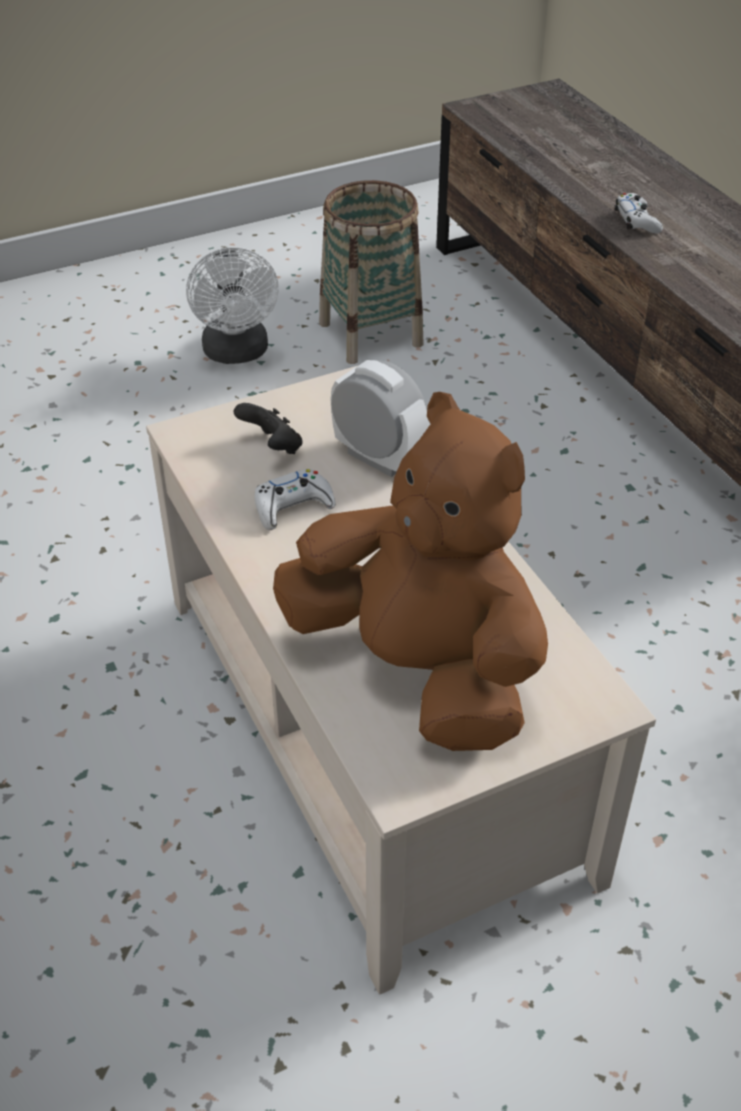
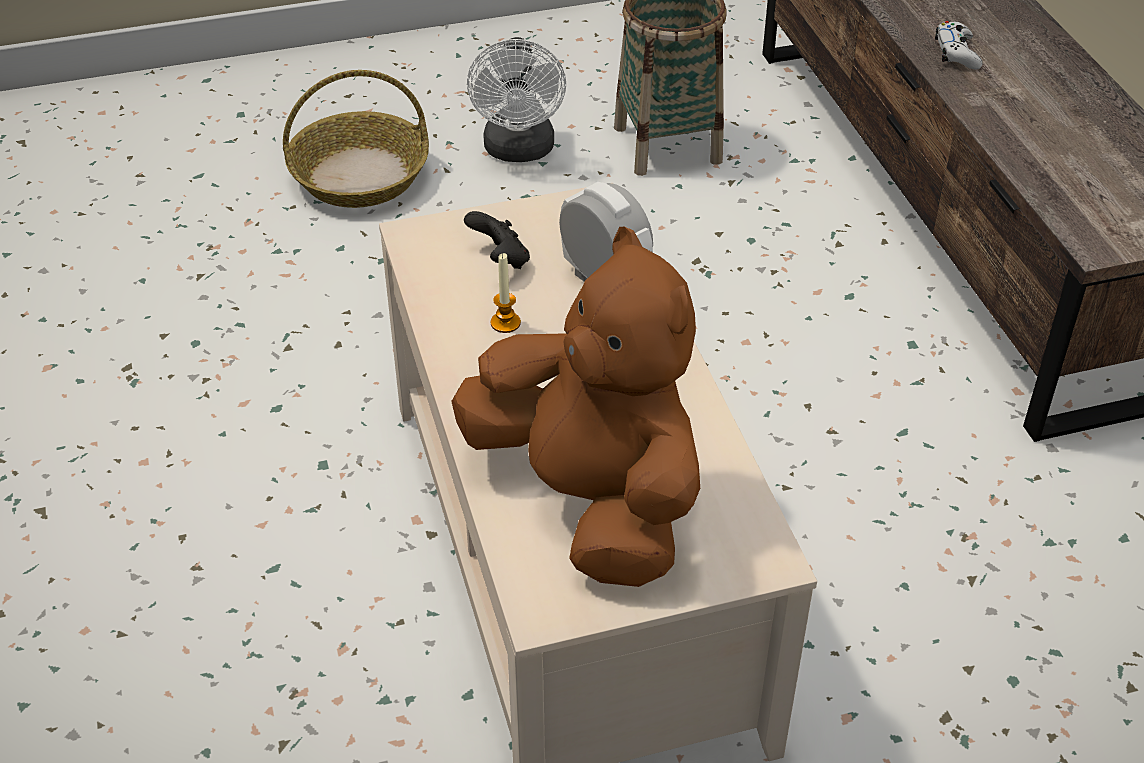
camera: 10 degrees right, 0 degrees up
white game controller [254,469,335,530] -> candle [491,253,521,333]
none -> basket [283,70,429,208]

